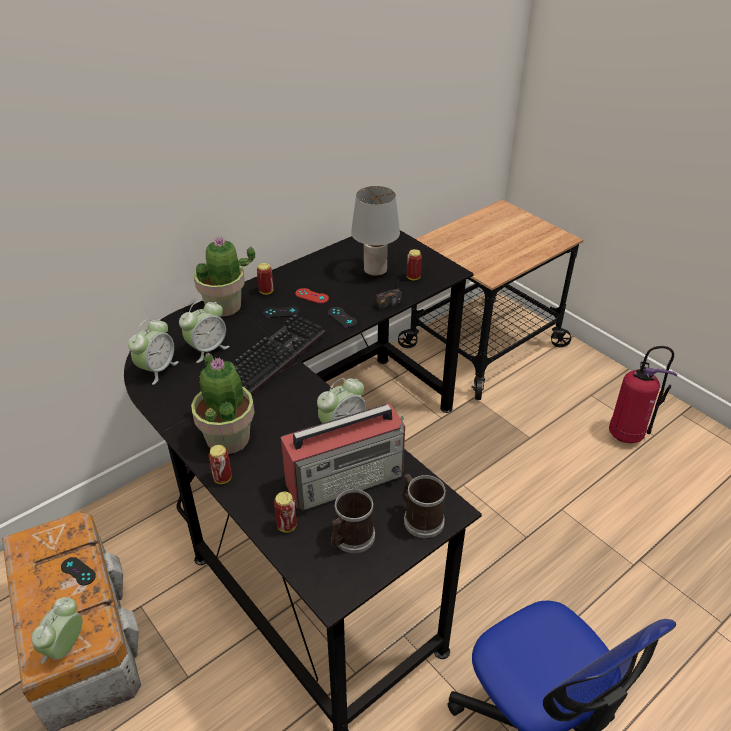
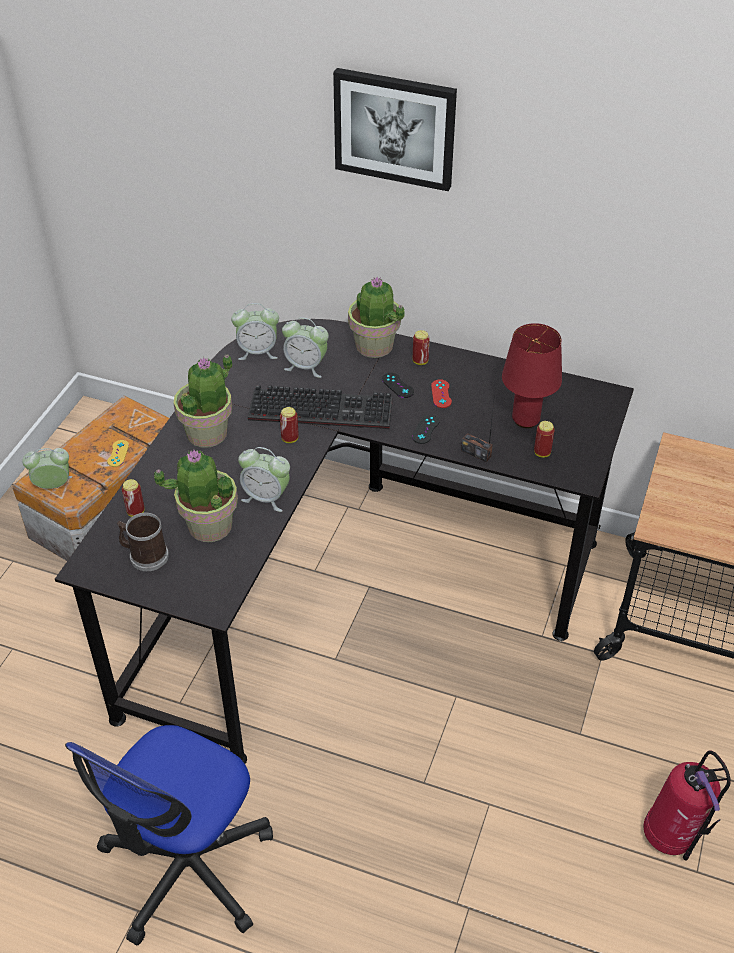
camera: 60 degrees right, 5 degrees up
black game controller [61,557,96,586] -> yellow game controller [107,440,129,467]
can [209,445,232,484] -> can moved to [280,407,299,443]
radio [281,404,405,511] -> potted plant [154,450,238,542]
grey table lamp [351,186,400,277] -> red table lamp [502,323,562,428]
mug [402,474,446,538] -> none
none -> picture [333,68,457,191]

